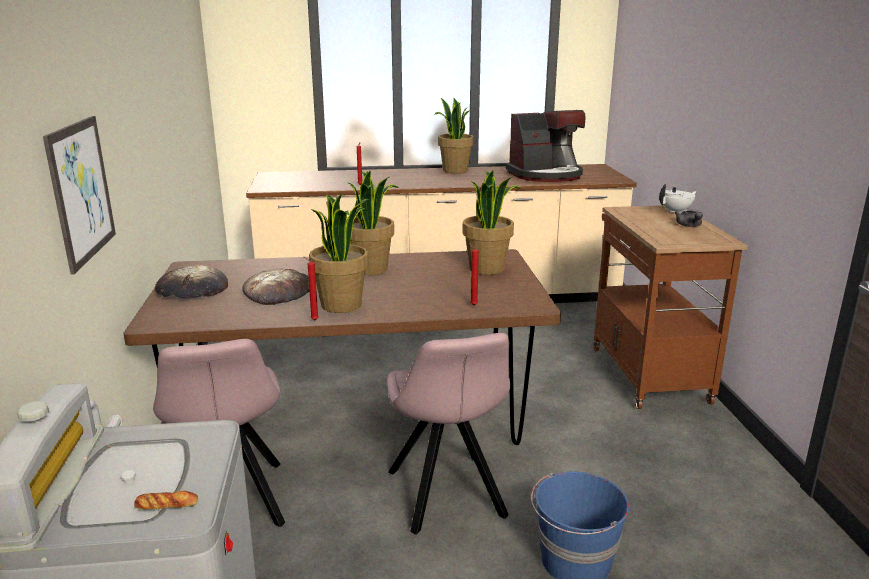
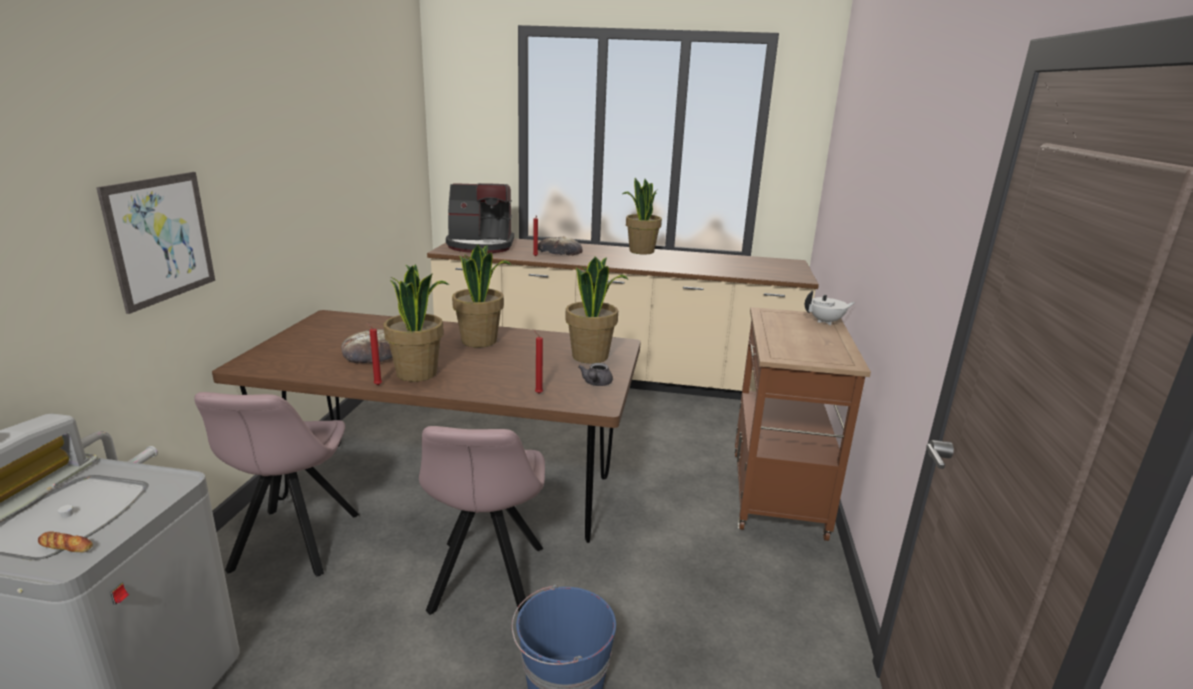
camera: 15 degrees right, 0 degrees up
bread [155,265,228,298] -> bread moved to [538,236,583,256]
coffee machine [506,110,586,182] -> coffee machine moved to [446,183,514,253]
grey teapot [675,209,703,227] -> grey teapot moved to [578,363,613,386]

